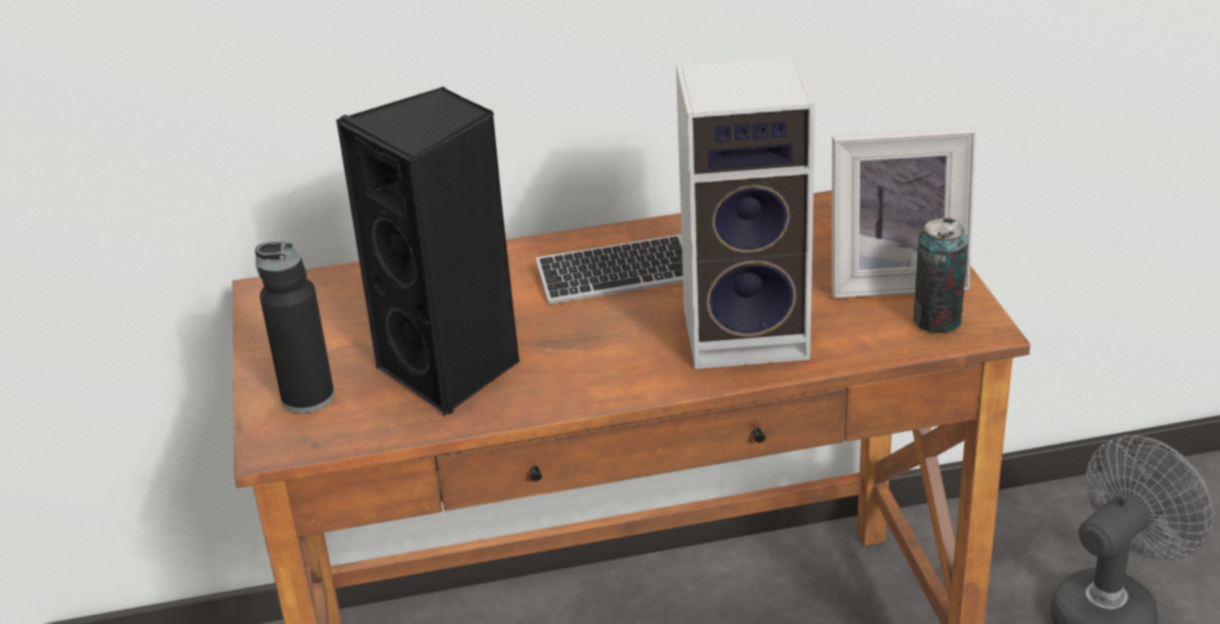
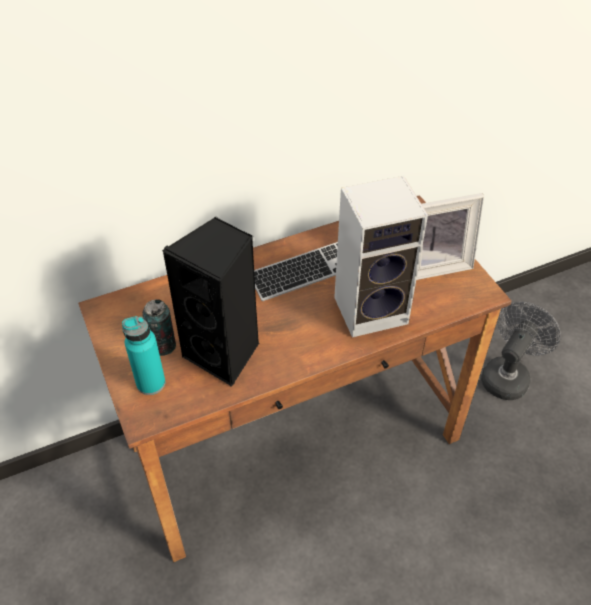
camera: 15 degrees left, 15 degrees up
black bottle [255,242,334,413] -> turquoise bottle [122,316,165,395]
can [913,218,968,333] -> can moved to [143,299,176,356]

